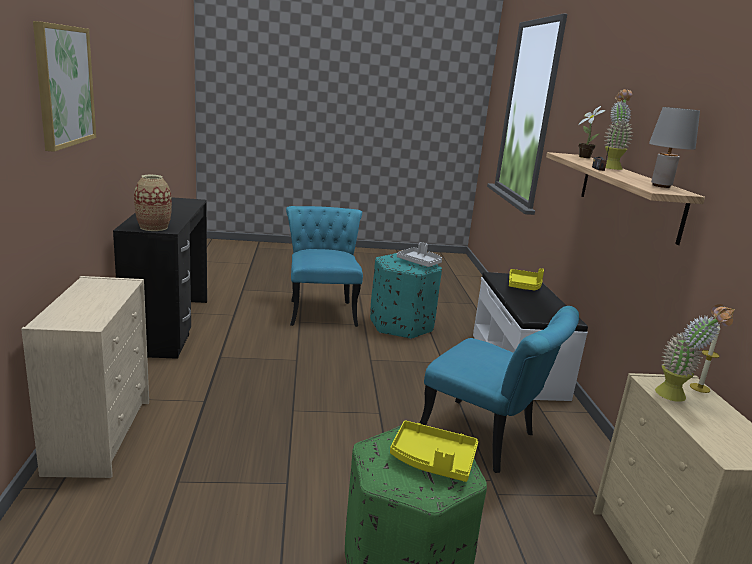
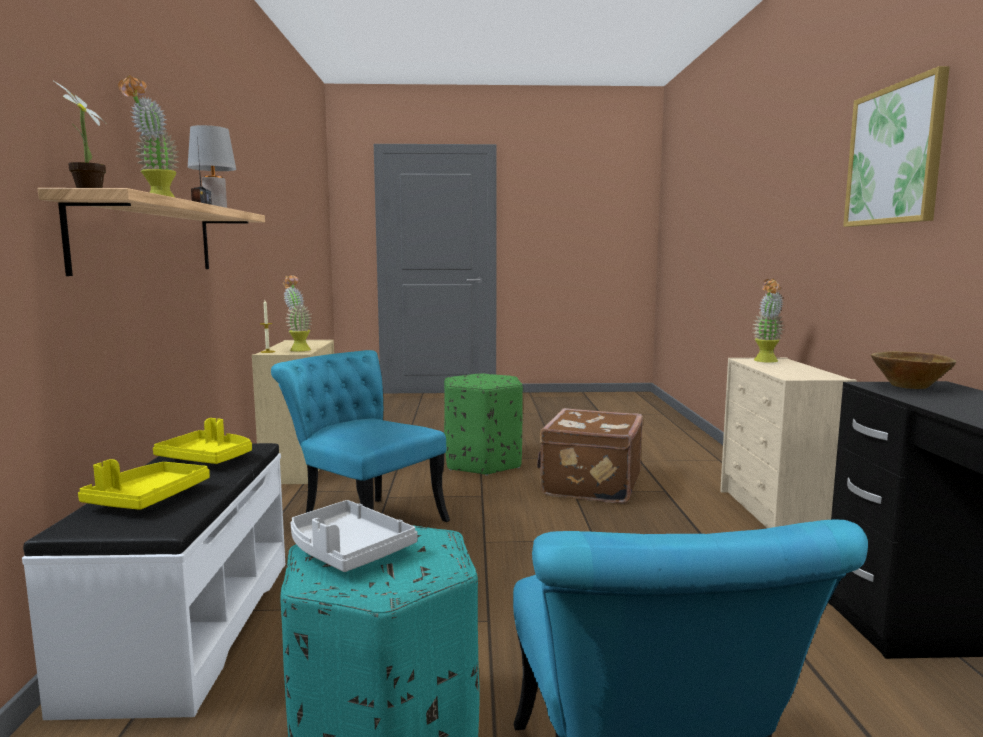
camera: 175 degrees left, 10 degrees down
vase [134,175,172,231] -> brown bowl [871,351,956,389]
yellow tray [390,420,478,482] -> yellow tray moved to [153,418,252,464]
none -> brown suitcase [537,408,643,504]
none -> potted plant [753,279,784,363]

